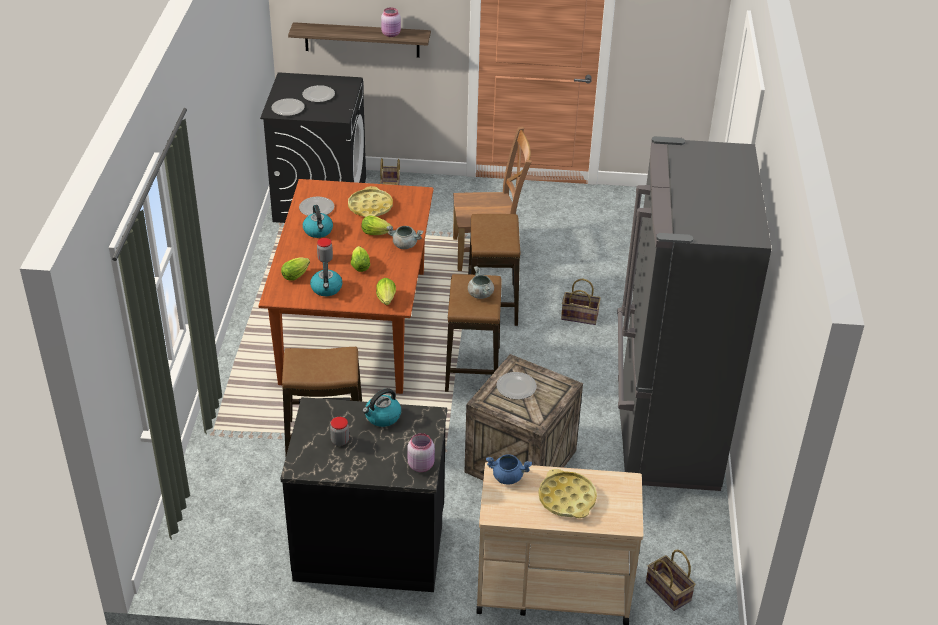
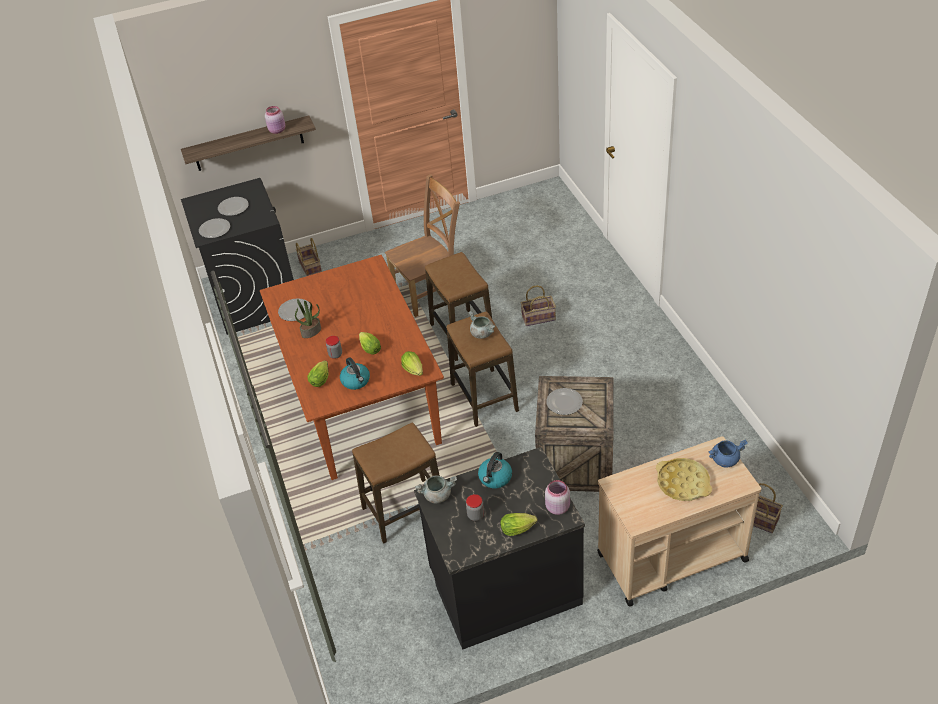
camera: 20 degrees left, 5 degrees up
kettle [303,205,333,238] -> potted plant [295,299,321,338]
yellow tray [348,186,393,217] -> none
lettuce [362,216,393,235] -> lettuce moved to [500,513,537,536]
grey cooking pot [387,226,423,249] -> grey cooking pot moved to [415,475,457,503]
blue cooking pot [486,454,532,484] -> blue cooking pot moved to [708,439,747,468]
grey fridge [617,136,772,491] -> none

